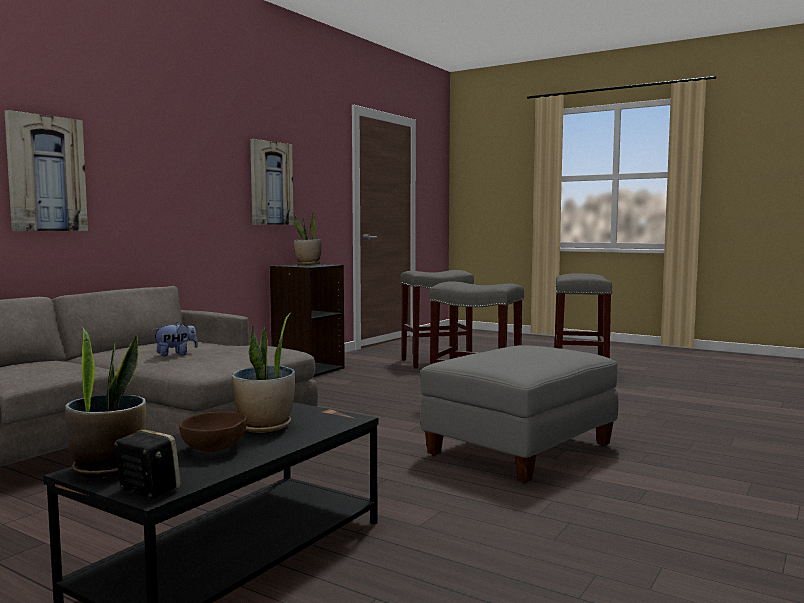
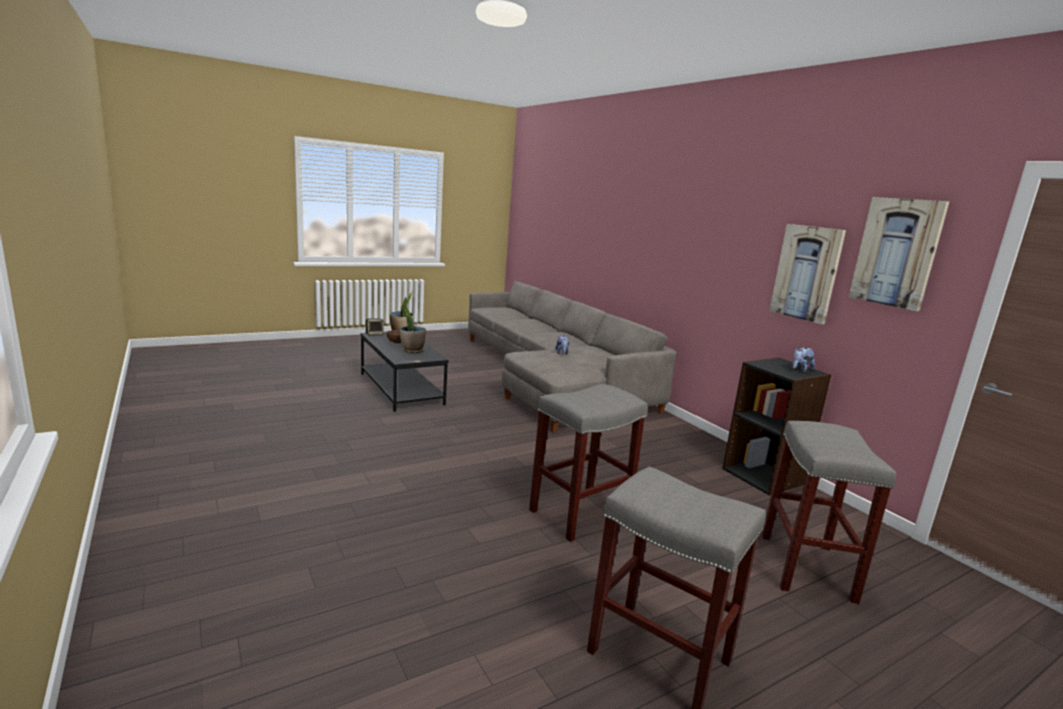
camera: 115 degrees right, 10 degrees up
picture [5,110,88,231] -> picture moved to [848,197,949,311]
potted plant [294,212,322,265] -> plush toy [792,347,815,372]
grey ottoman [421,345,619,483] -> none

